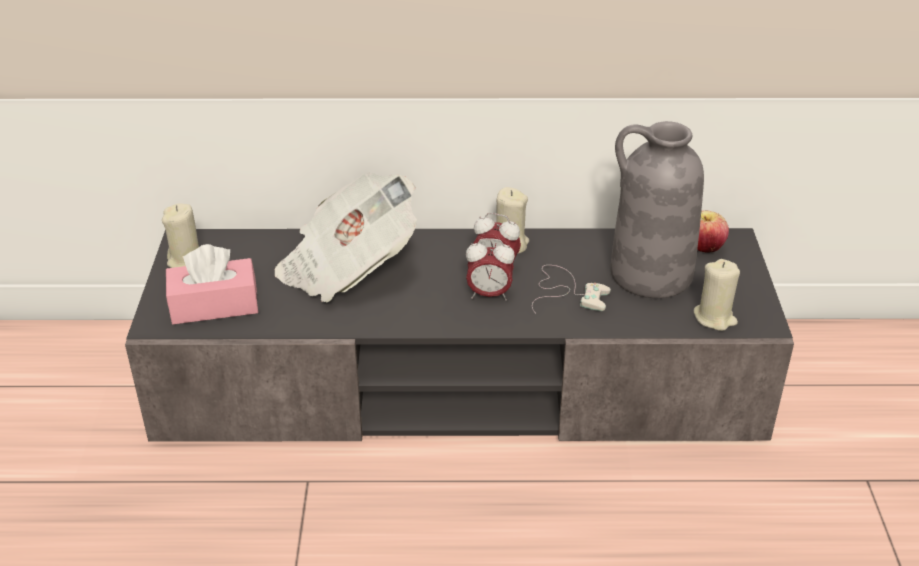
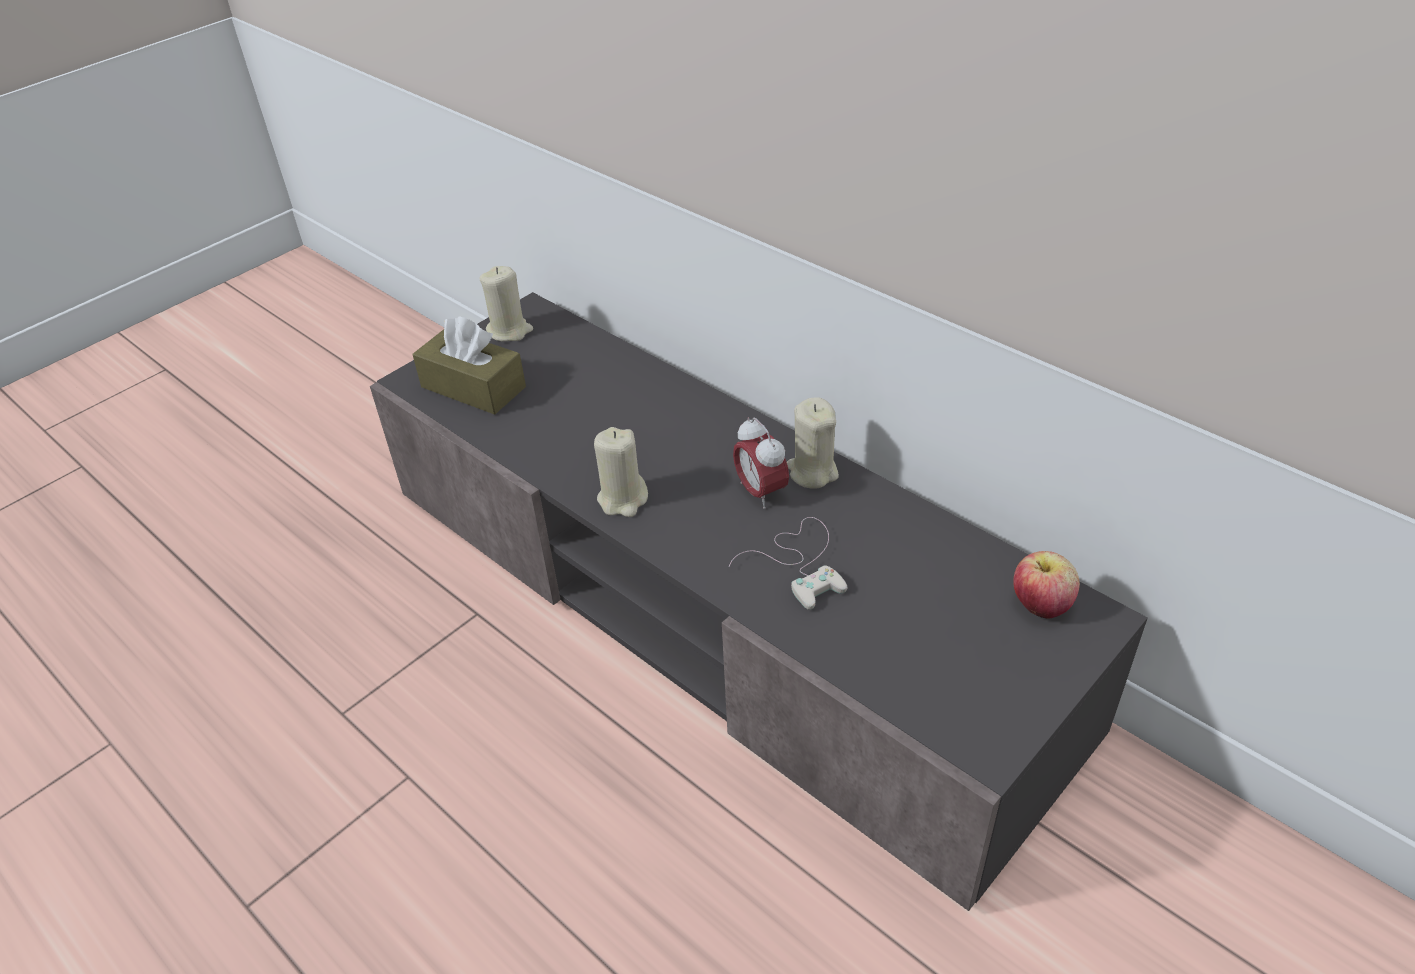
camera: 45 degrees right, 5 degrees up
pink tissue box [166,244,258,324] -> brown tissue box [412,316,526,415]
newspaper [275,172,417,302] -> none
alarm clock [466,238,515,301] -> none
grey vase [610,121,704,298] -> none
beige candle [694,259,740,331] -> beige candle moved to [594,427,648,517]

